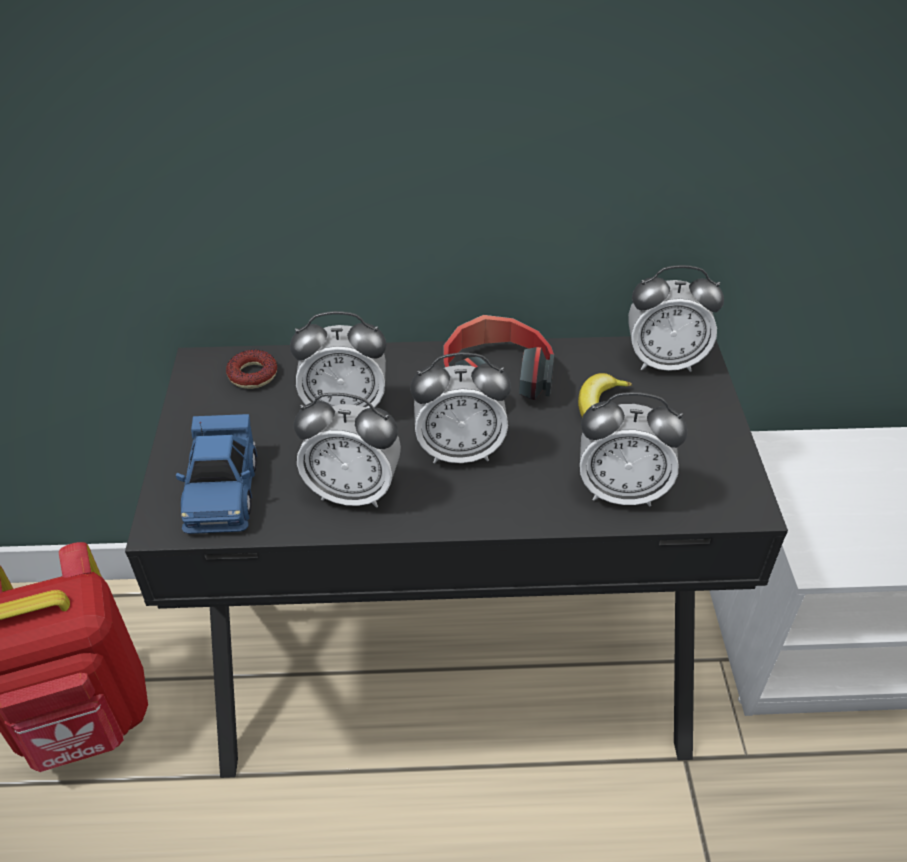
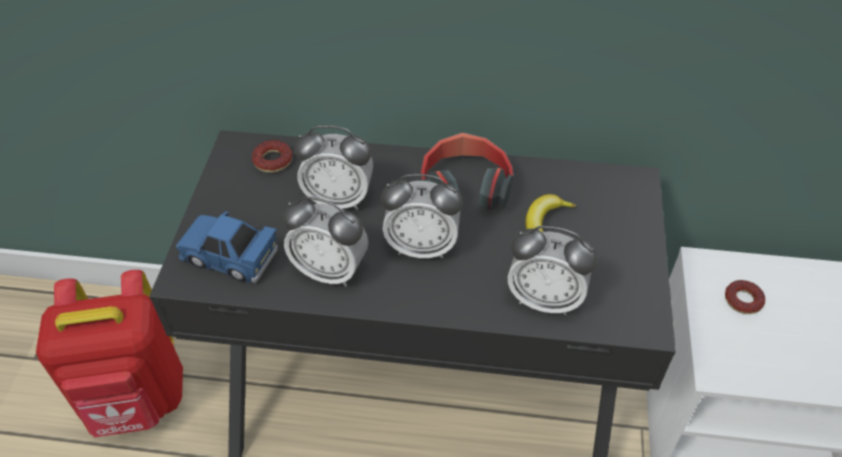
camera: 10 degrees right, 5 degrees up
blue toy car [176,414,257,534] -> blue toy car turned 105 degrees clockwise [176,211,278,283]
alarm clock [628,265,724,372] -> none
none -> donut [725,280,765,314]

